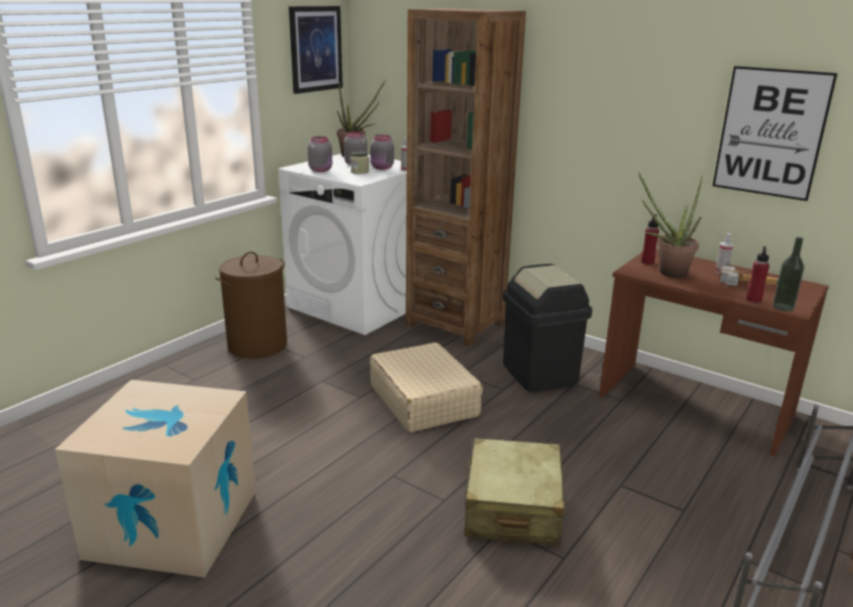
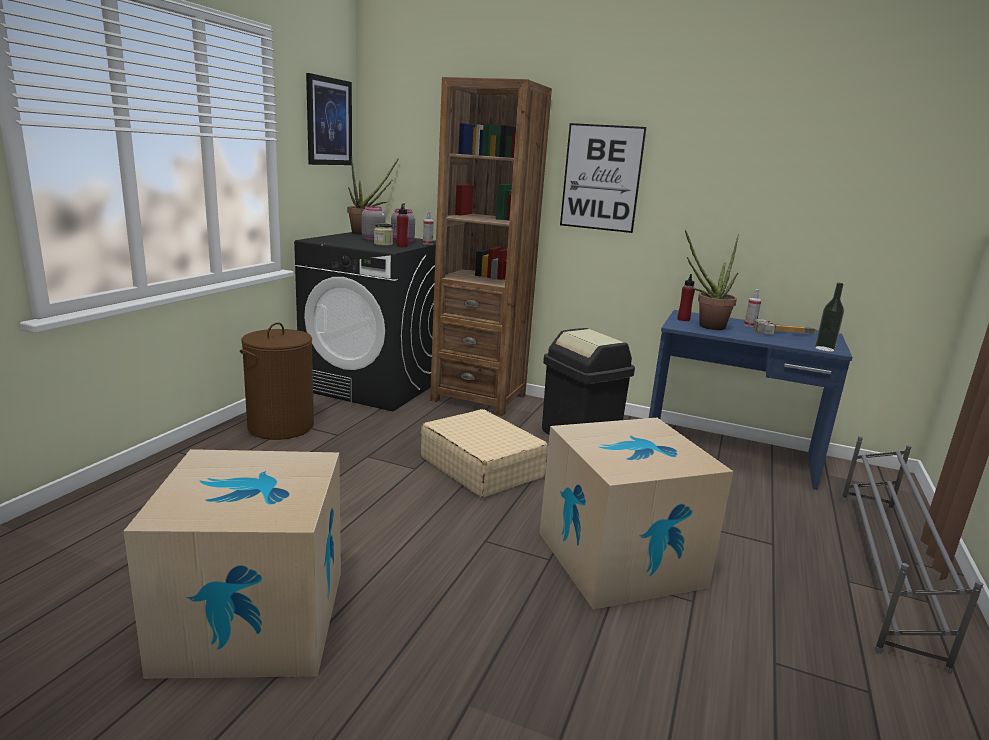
camera: 15 degrees left, 5 degrees down
white washing machine [278,154,407,335] -> black washing machine [294,232,436,411]
grey jar [307,136,332,172] -> none
beige suitcase [464,438,565,546] -> cardboard box [540,418,733,610]
brown desk [599,249,829,456] -> blue desk [649,310,853,490]
picture [713,66,838,201] -> picture moved to [560,123,647,233]
red bottle [746,246,770,303] -> red bottle moved to [397,203,409,247]

